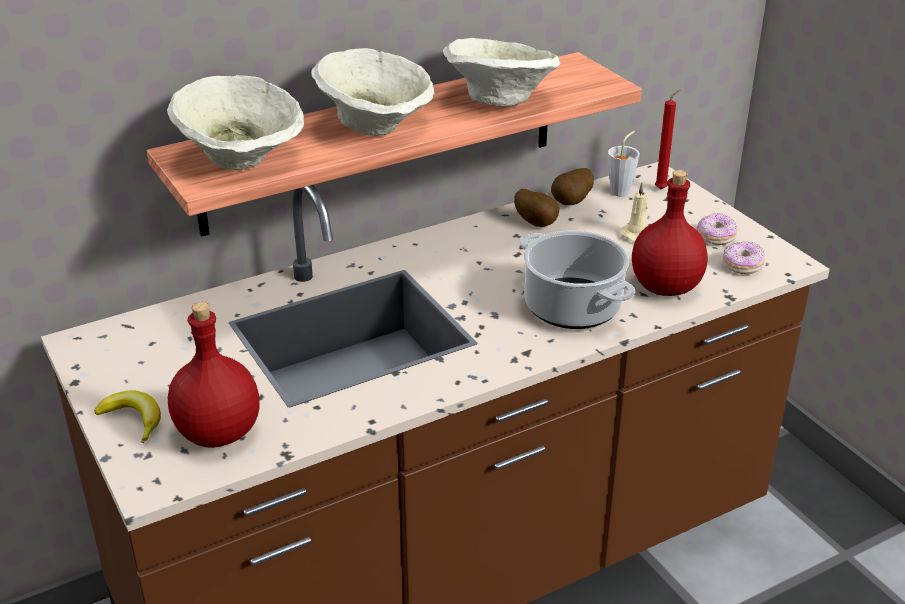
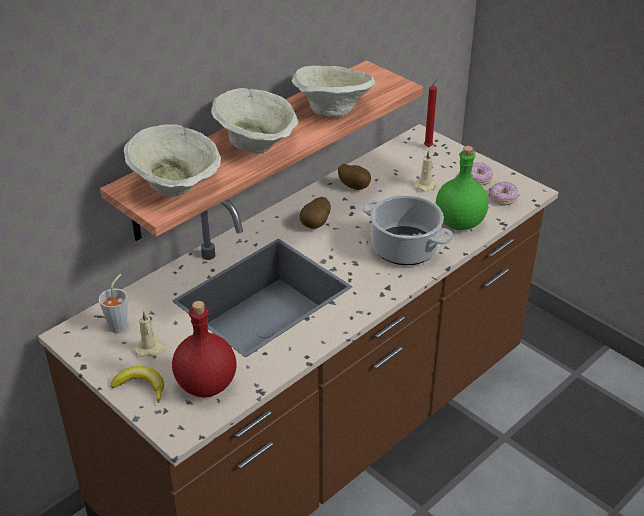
camera: 15 degrees left, 5 degrees up
potato [551,168,594,205] -> potato moved to [300,197,331,229]
grey cup [608,131,640,197] -> grey cup moved to [99,274,128,333]
red bottle [632,170,708,296] -> green bottle [436,146,488,230]
none -> beige candle [134,311,167,357]

